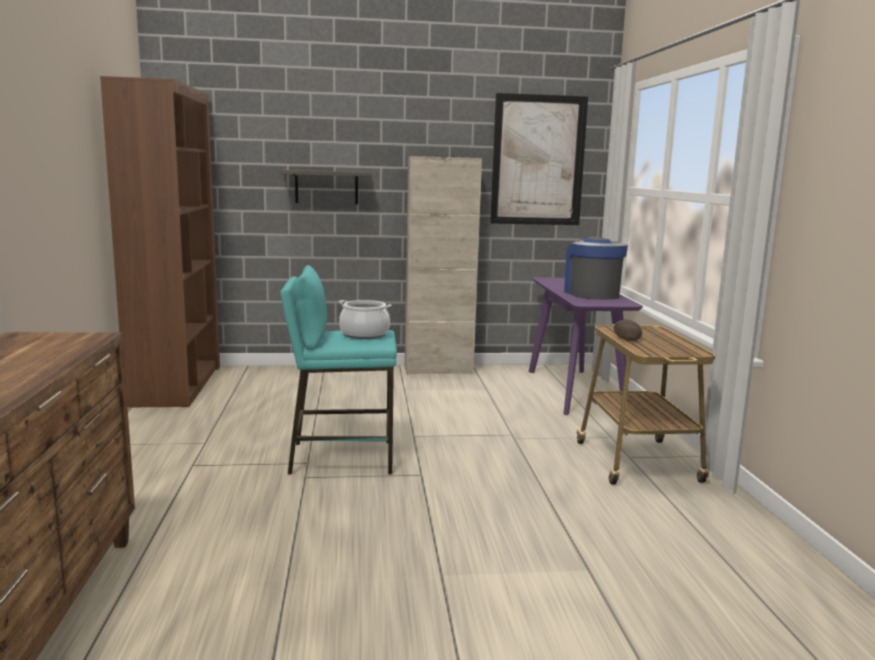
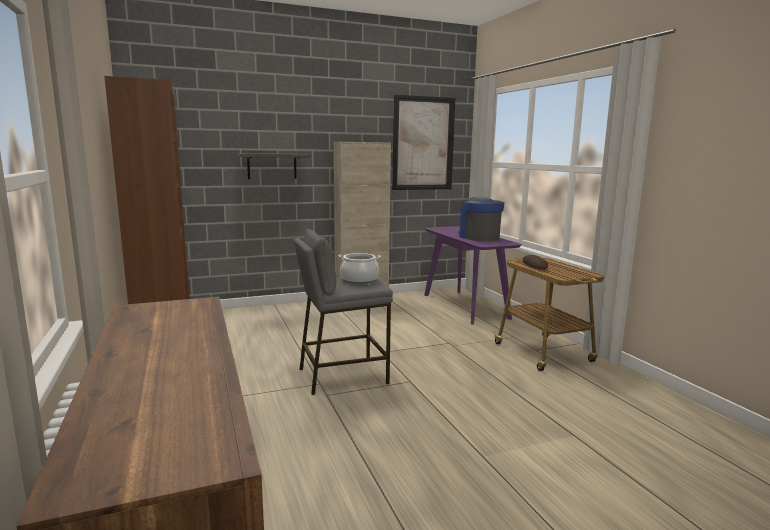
camera: 15 degrees left, 0 degrees up
turquoise stool [280,265,397,475] -> grey stool [294,229,393,395]

